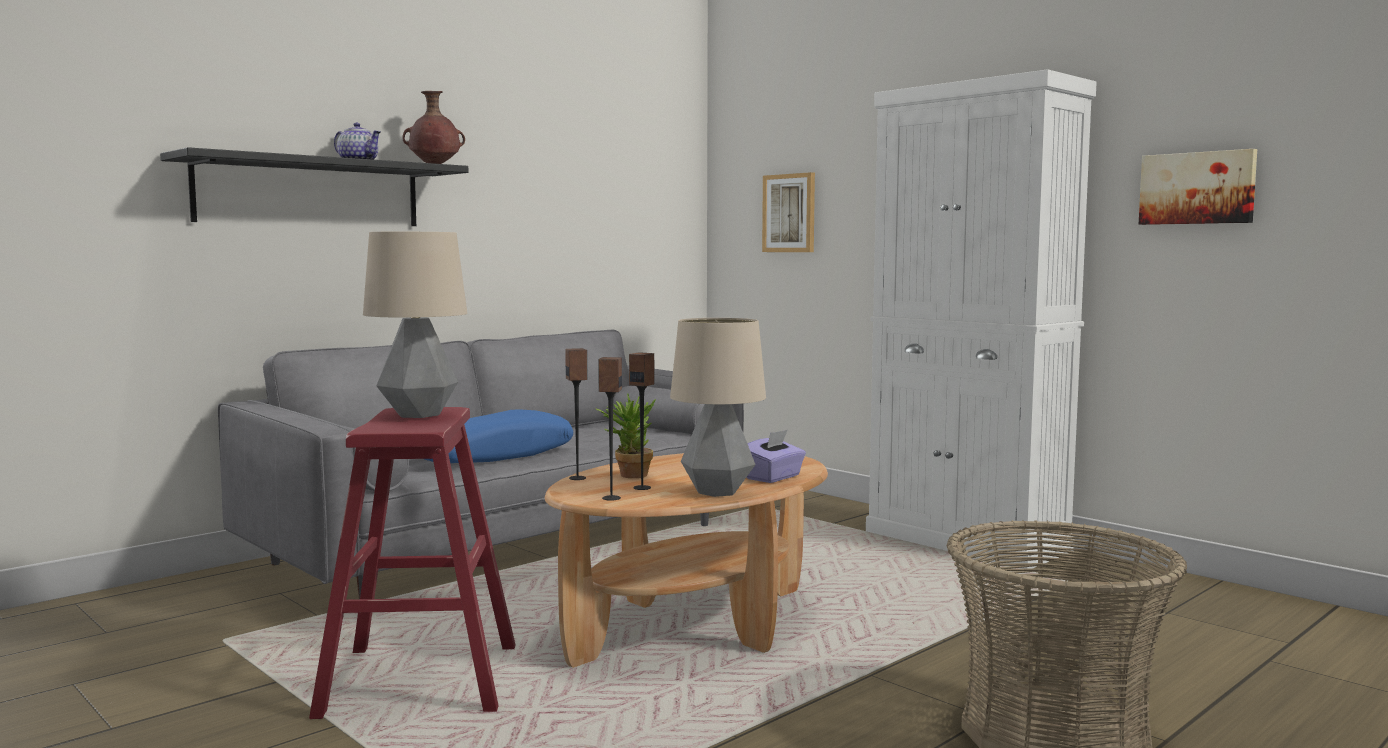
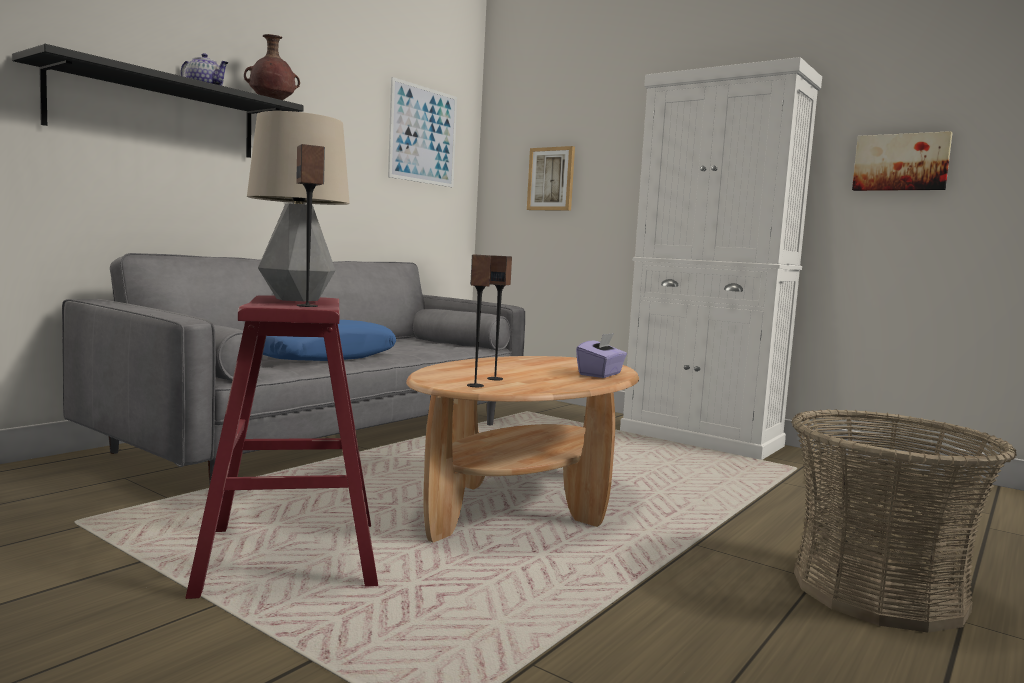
camera: 10 degrees left, 0 degrees up
speaker [565,348,588,480] -> speaker moved to [296,144,325,307]
potted plant [596,393,656,478] -> none
table lamp [670,318,766,497] -> none
none -> picture [388,77,457,187]

